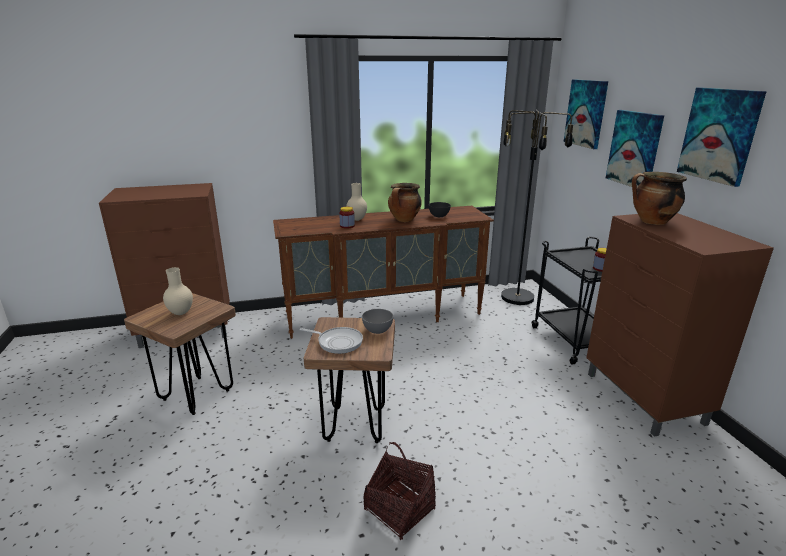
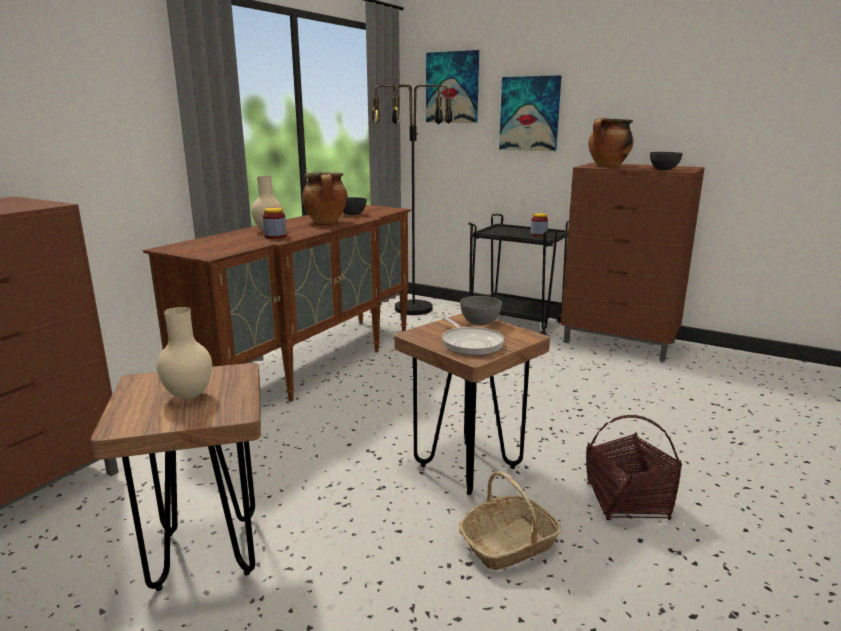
camera: 45 degrees left, 5 degrees down
frying pan [299,327,363,354] -> frying pan turned 90 degrees clockwise [442,316,504,355]
picture [677,88,767,187] -> none
none -> basket [459,471,561,570]
none -> grey bowl [650,152,683,170]

